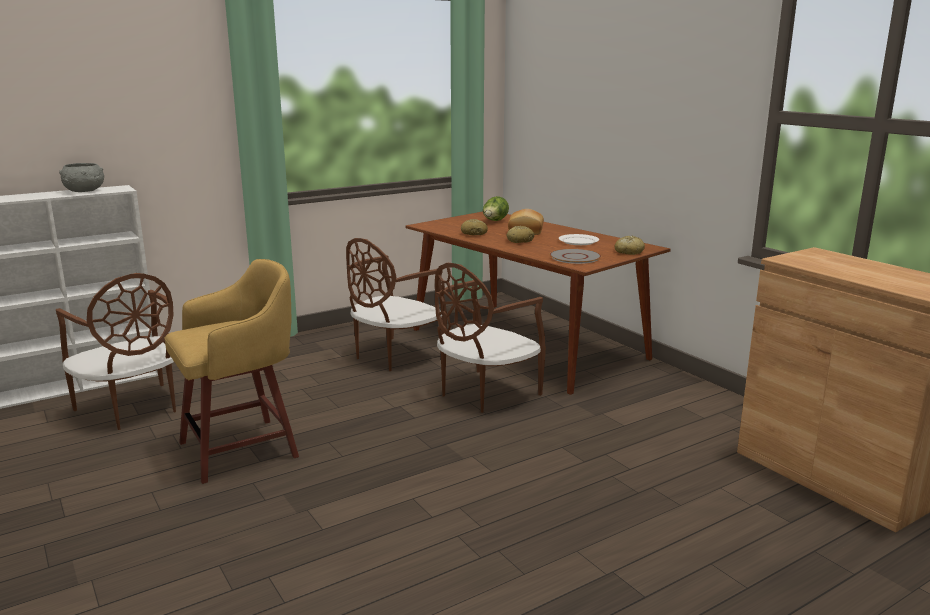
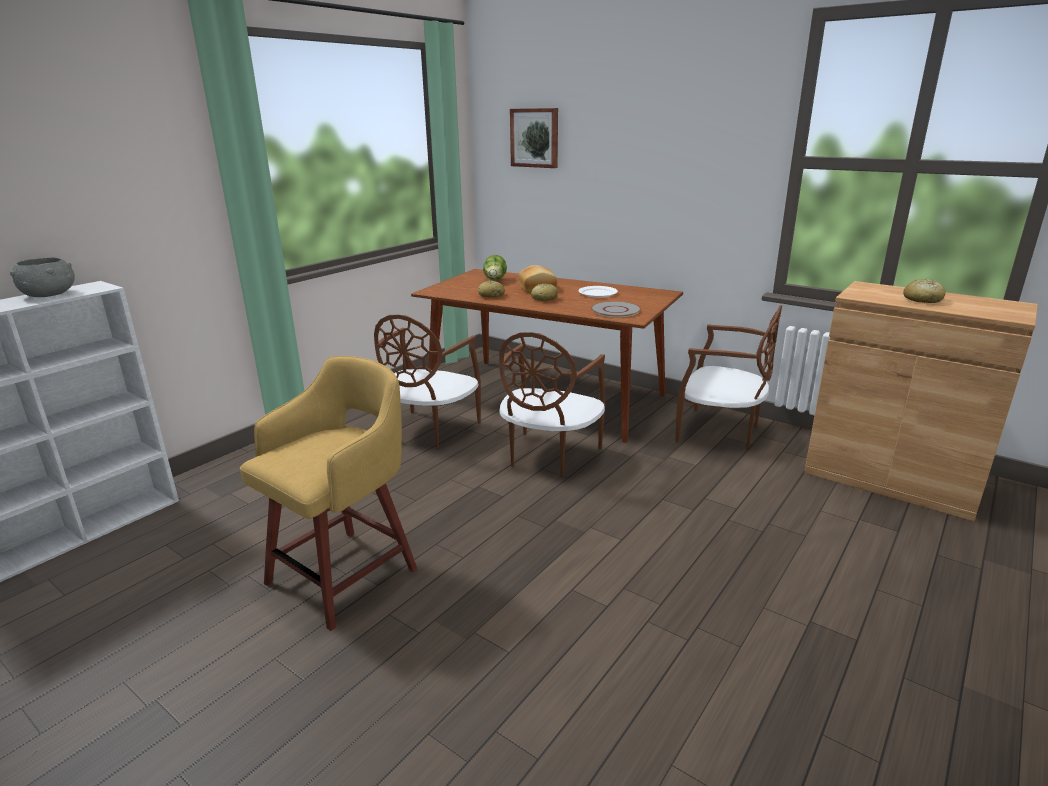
camera: 20 degrees left, 5 degrees up
brown chair [56,273,176,430] -> brown chair moved to [675,305,782,449]
bread [615,236,645,255] -> bread moved to [903,279,945,303]
none -> picture [510,108,558,168]

